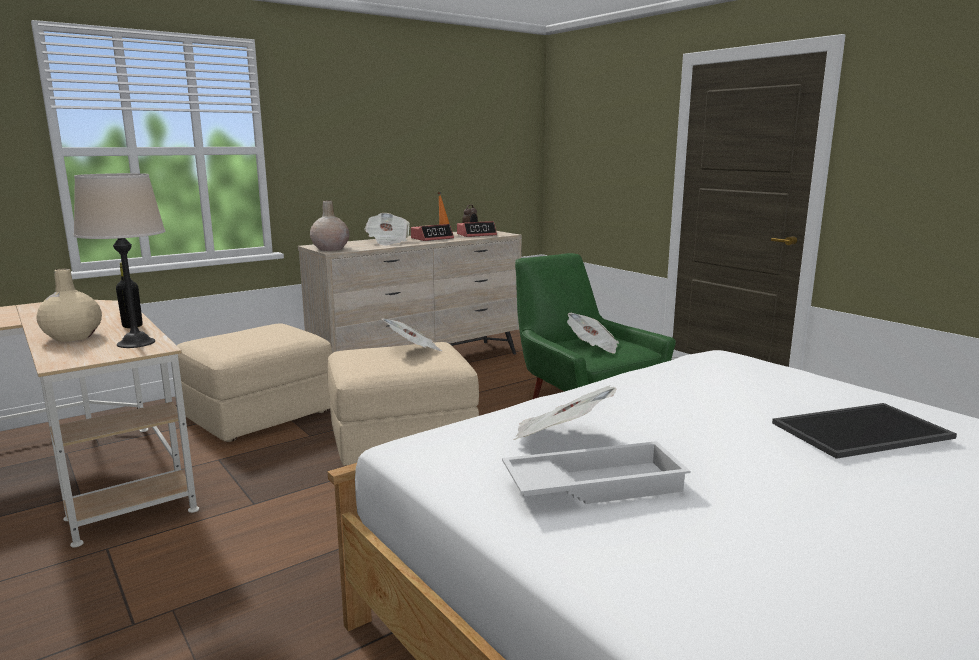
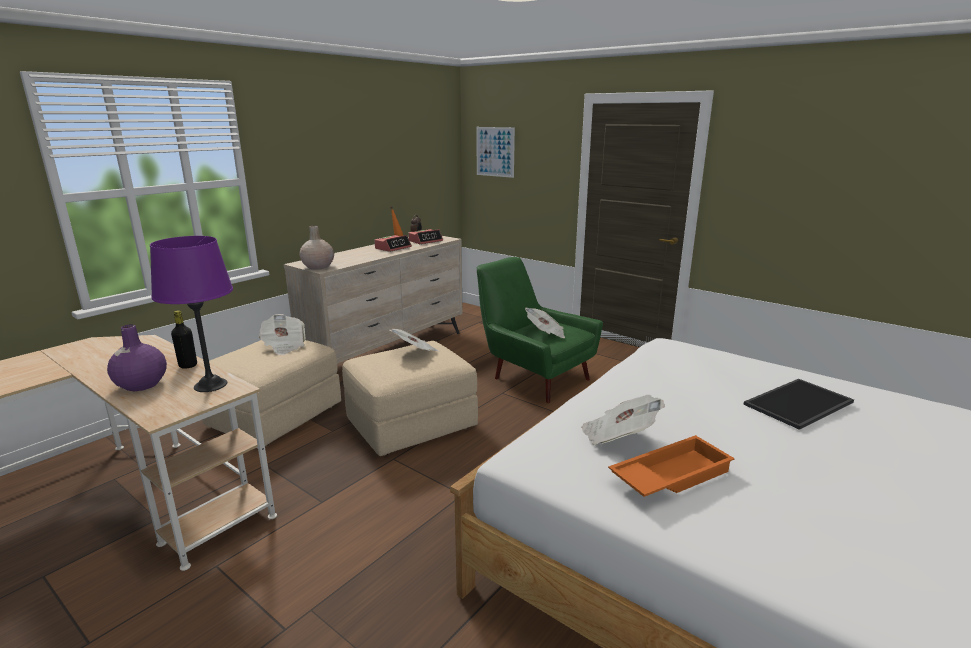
camera: 15 degrees left, 5 degrees up
beige vase [37,268,102,342] -> purple vase [107,325,167,391]
beige table lamp [74,173,165,348] -> purple table lamp [150,236,233,392]
newspaper [364,213,410,246] -> newspaper moved to [259,314,305,355]
white tray [502,441,690,504] -> orange tray [608,435,735,497]
none -> picture [476,127,515,178]

